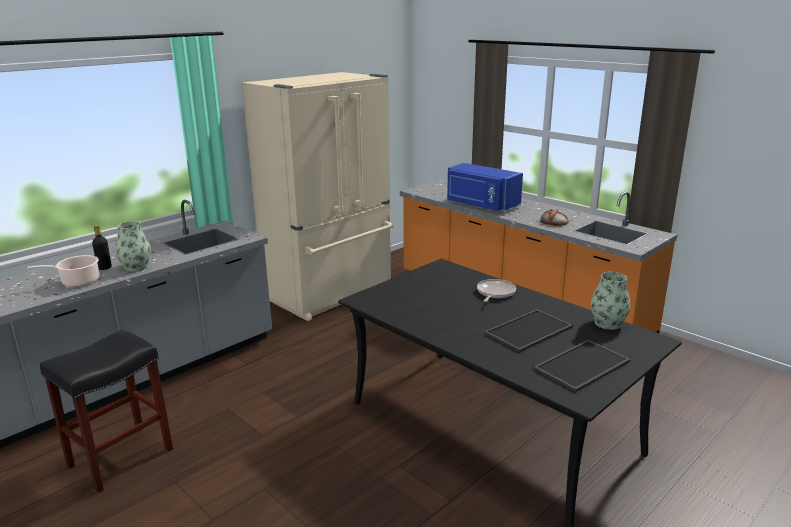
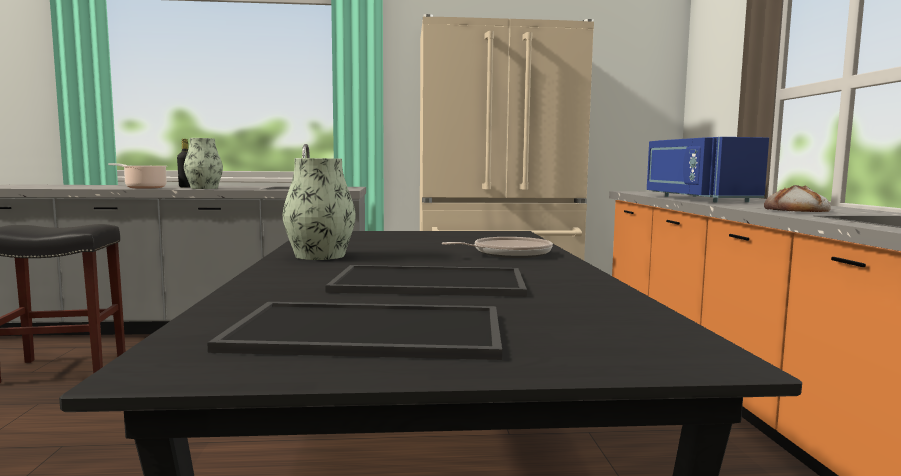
camera: 40 degrees right, 15 degrees down
vase [591,272,631,330] -> vase moved to [282,158,356,260]

